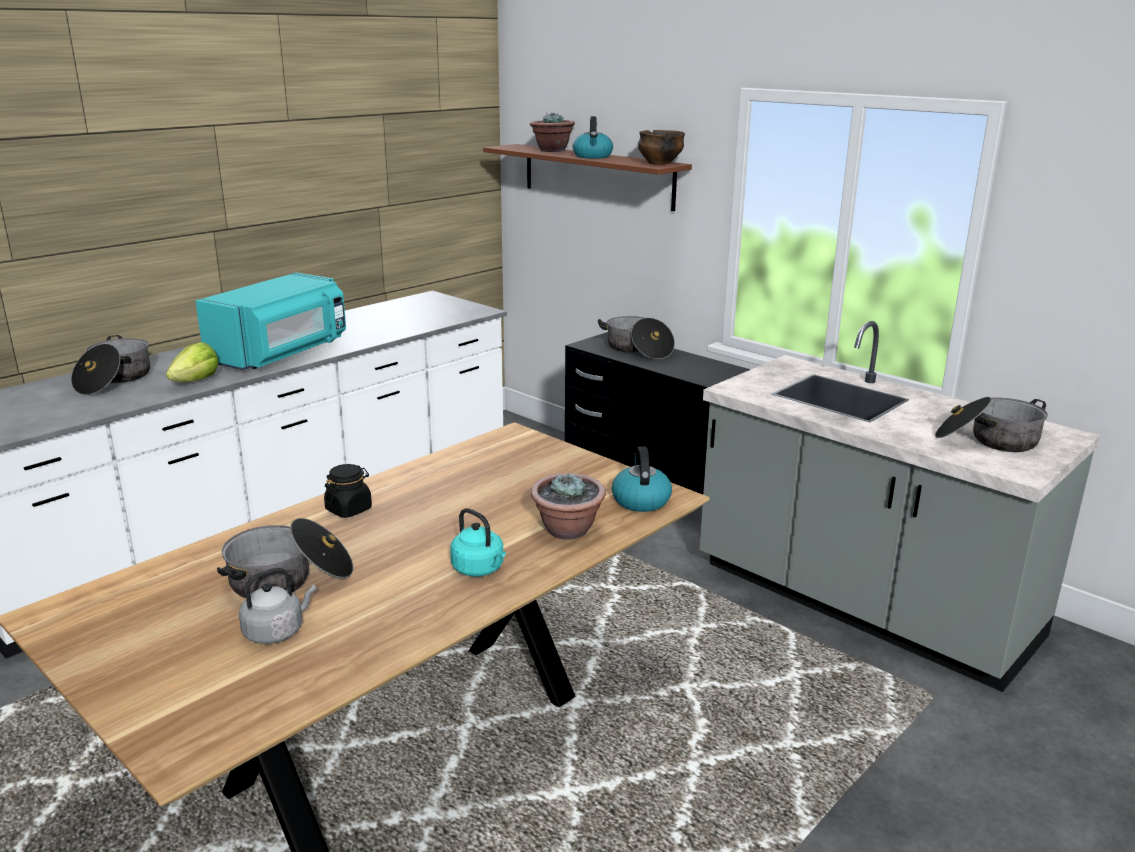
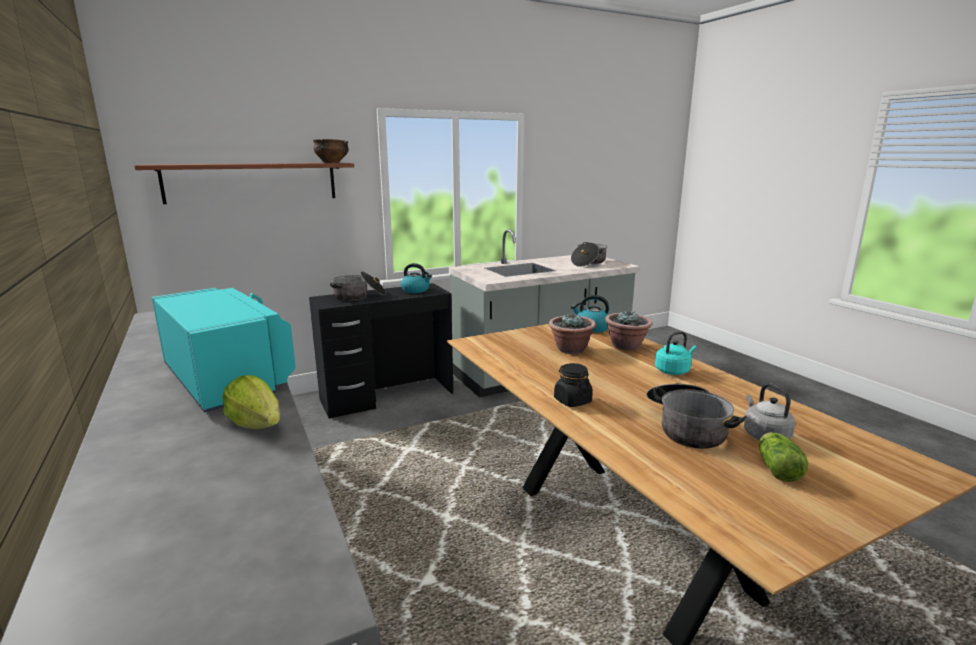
camera: 70 degrees left, 5 degrees down
cooking pot [71,335,150,395] -> none
potted plant [530,112,575,152] -> potted plant moved to [549,313,596,354]
kettle [573,116,613,159] -> kettle moved to [401,263,432,293]
none -> lettuce [759,433,808,482]

